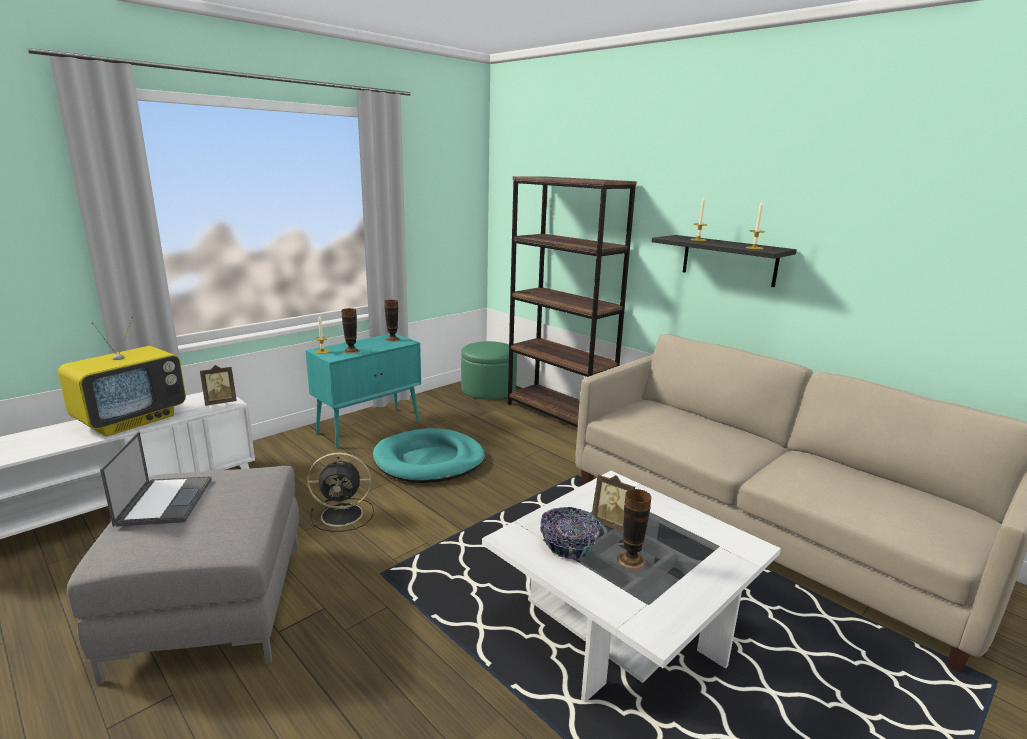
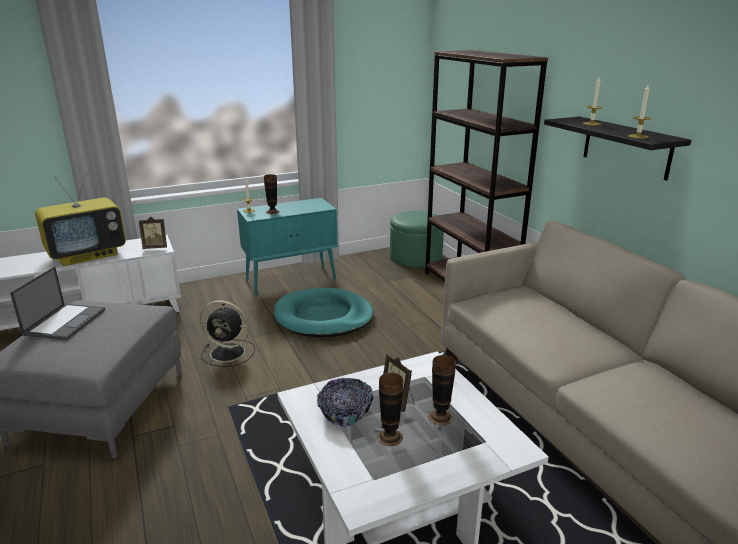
camera: 20 degrees right, 5 degrees up
vase [384,300,400,342] -> vase moved to [428,355,456,425]

